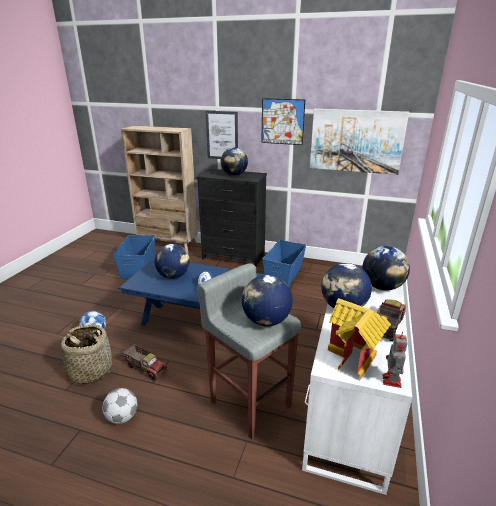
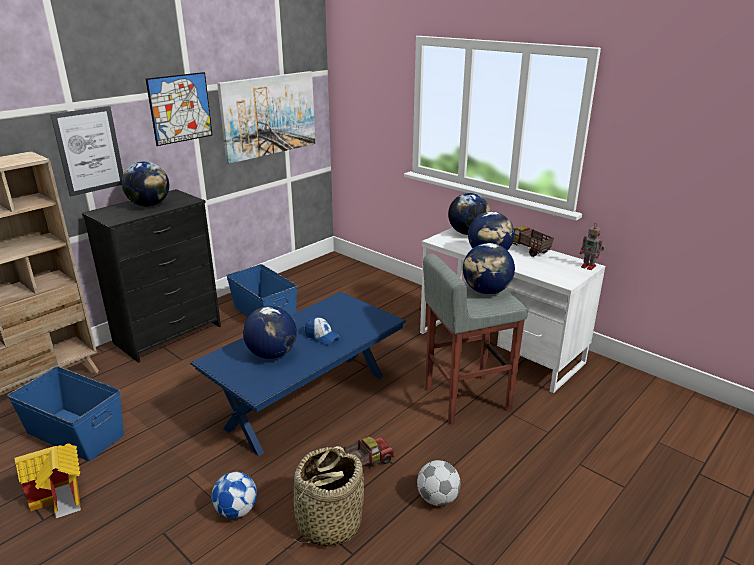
camera: 65 degrees left, 0 degrees up
toy house [328,298,391,381] -> toy house moved to [15,444,81,518]

